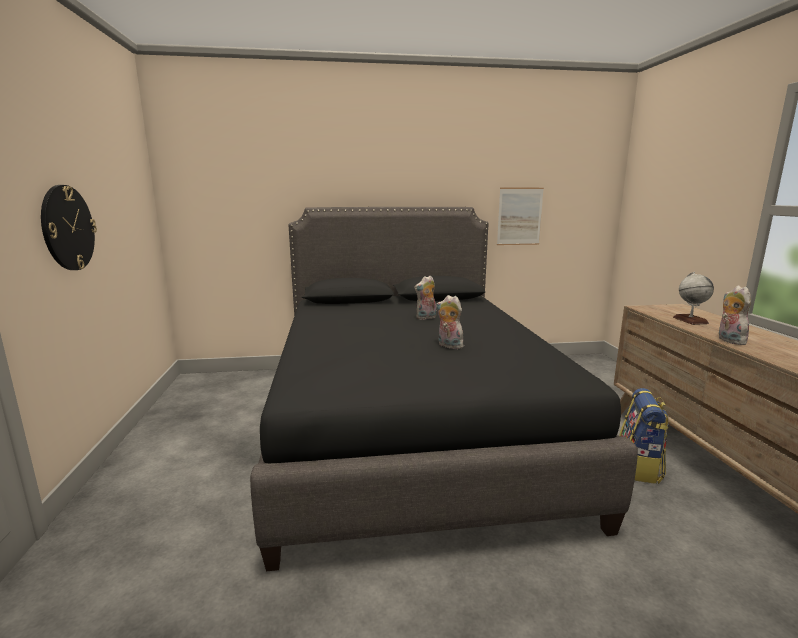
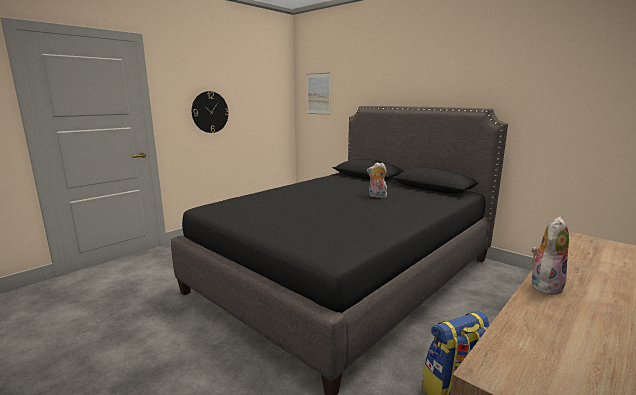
camera: 50 degrees right, 0 degrees up
plush toy [436,295,463,349] -> none
picture [497,188,544,245] -> picture moved to [307,72,331,115]
globe [673,272,714,325] -> none

